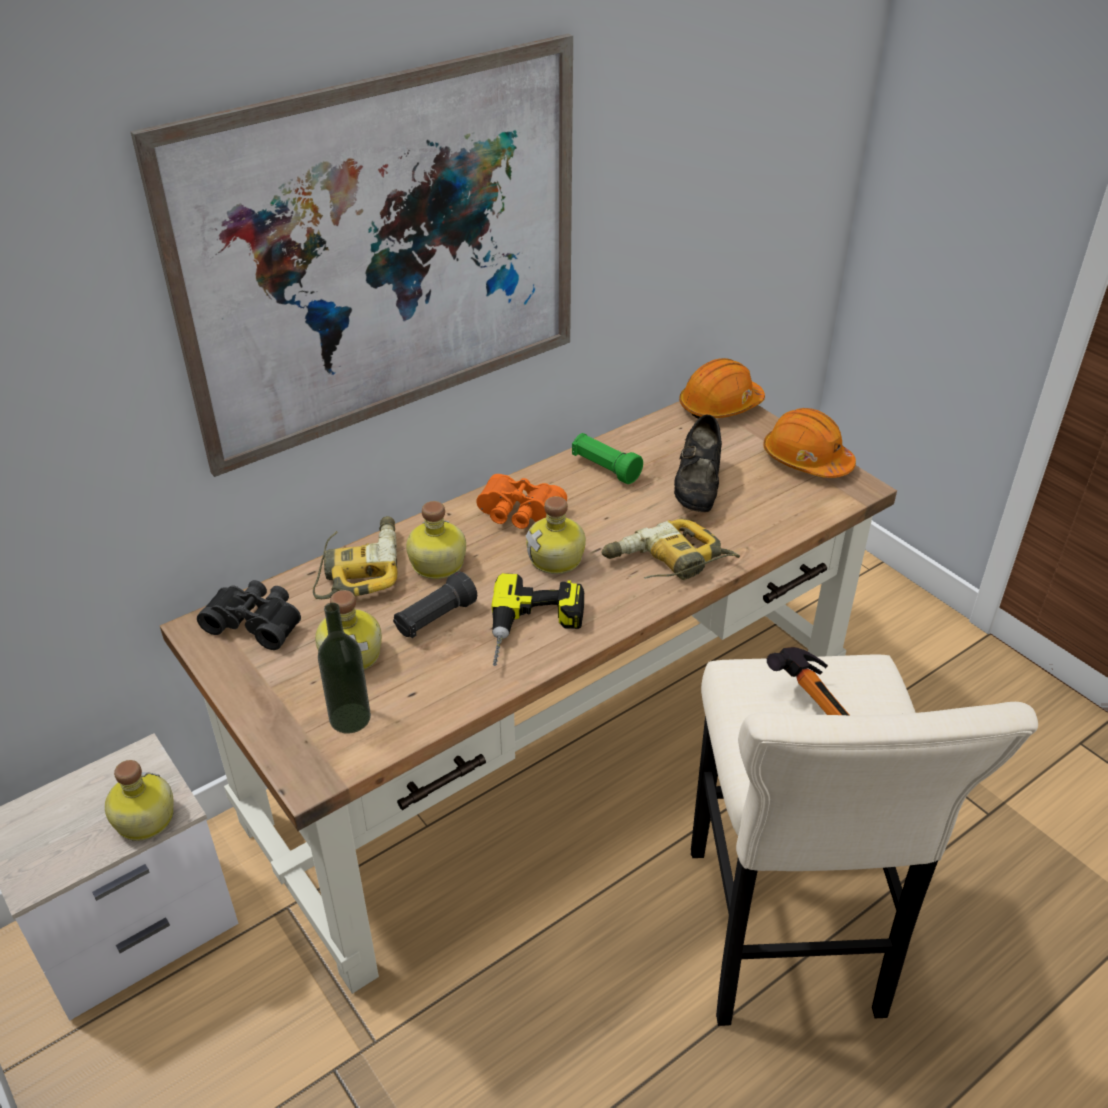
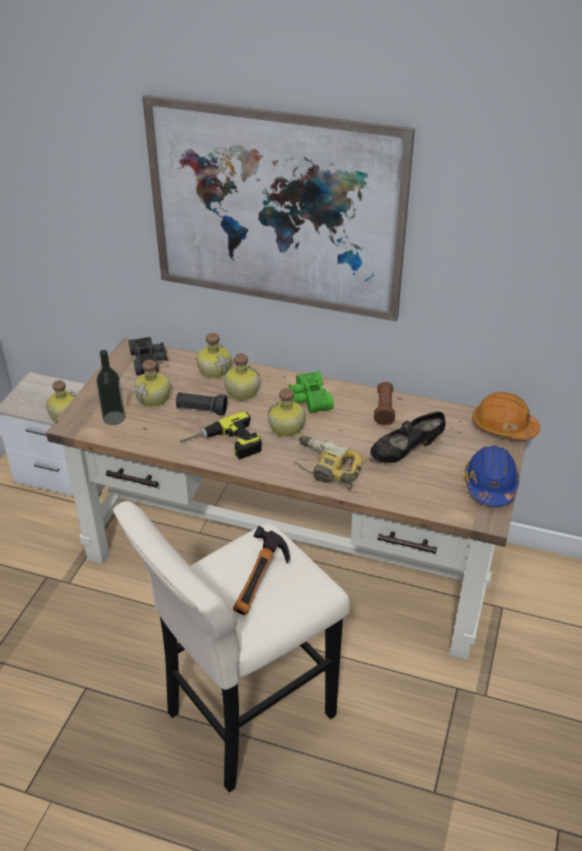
camera: 55 degrees right, 0 degrees up
power drill [313,516,397,599] -> bottle [196,333,231,379]
orange binoculars [476,474,567,529] -> green binoculars [289,371,334,413]
green flashlight [572,433,643,484] -> brown flashlight [374,382,395,425]
orange hard hat [763,408,856,478] -> blue hard hat [465,445,519,506]

